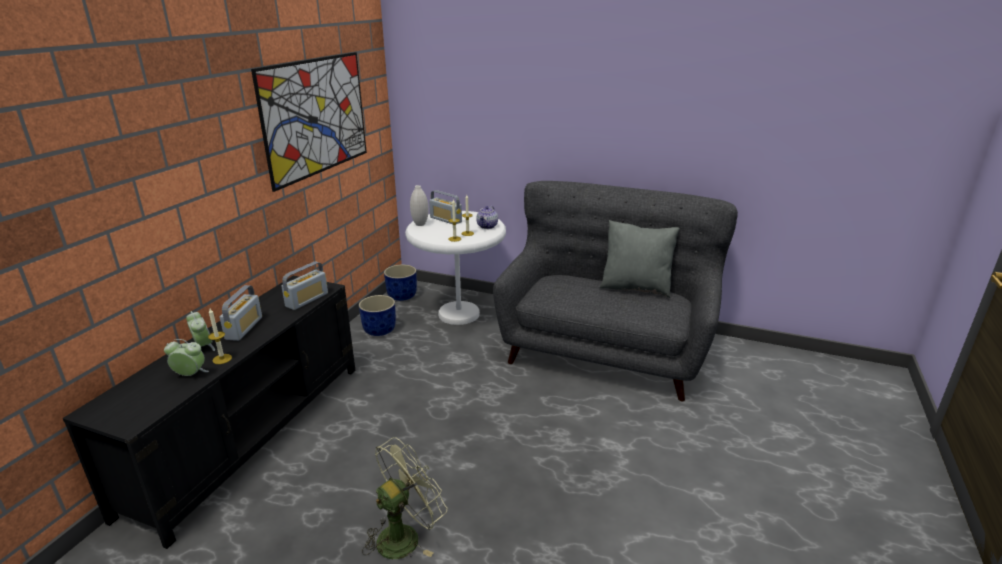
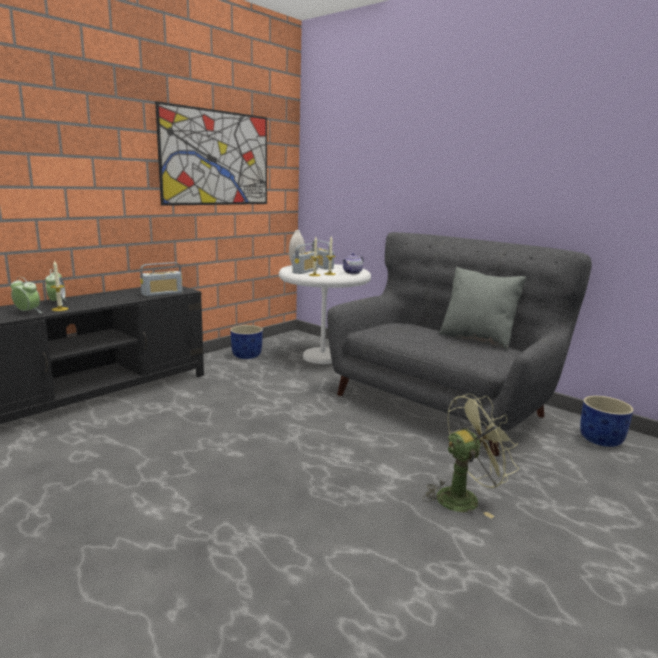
camera: 20 degrees right, 10 degrees down
radio [220,285,262,341] -> radio moved to [292,243,318,274]
green fan [362,437,447,559] -> green fan moved to [423,393,519,518]
blue planter [384,265,417,301] -> blue planter moved to [580,396,634,447]

